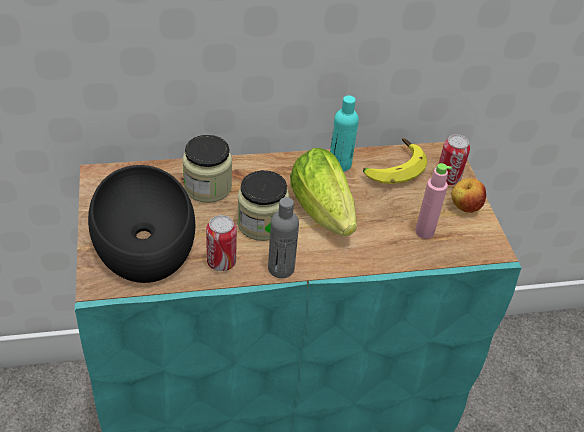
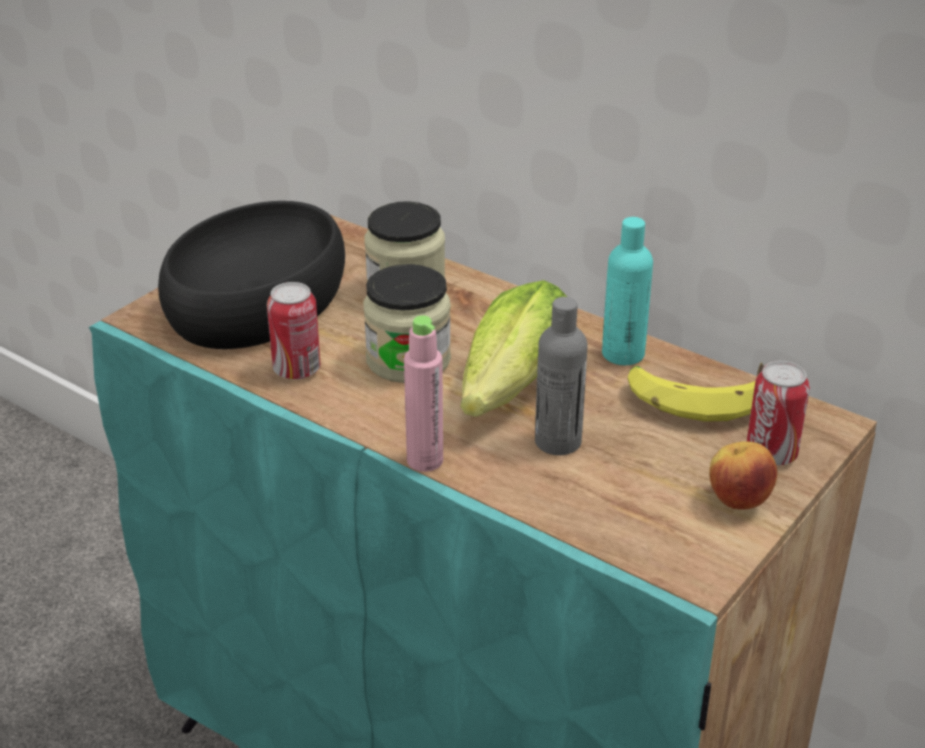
camera: 50 degrees right, 10 degrees down
grey bottle [268,197,299,278] -> grey bottle moved to [535,297,588,455]
pink bottle [415,163,451,239] -> pink bottle moved to [404,315,443,472]

